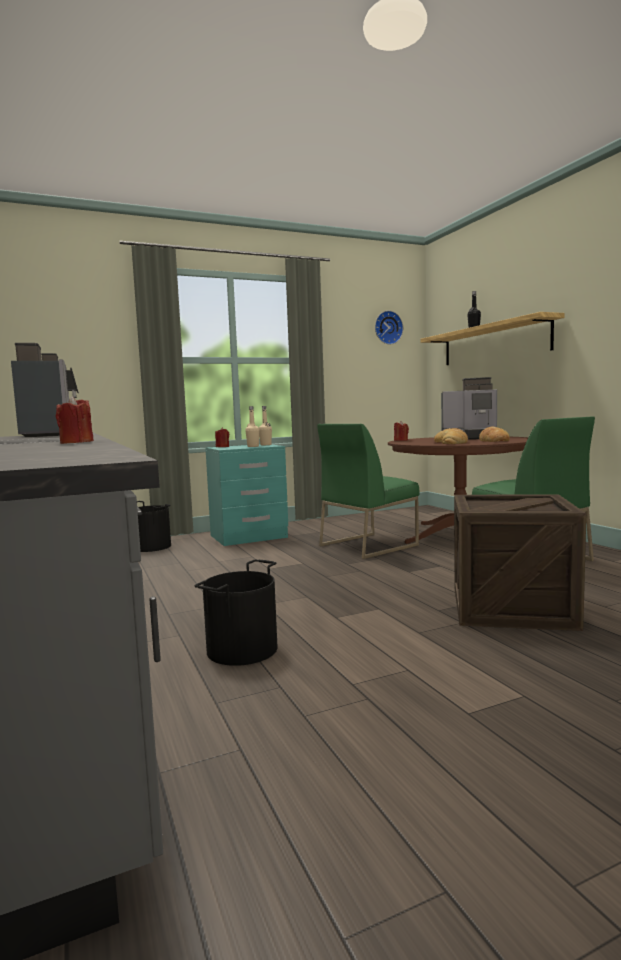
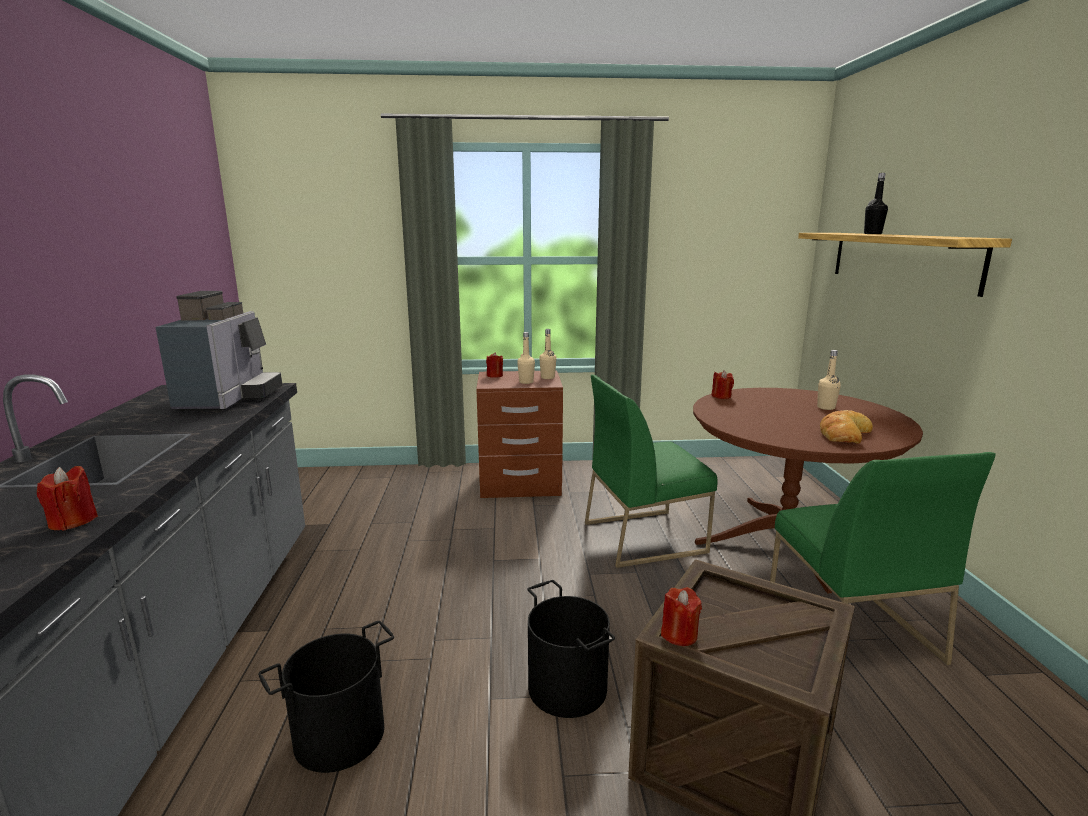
camera: 20 degrees right, 10 degrees up
black bucket [137,501,171,552] -> black bucket moved to [527,580,615,718]
turquoise nightstand [205,444,288,546] -> brown nightstand [476,371,563,498]
wall clock [375,311,403,345] -> none
bread [434,428,468,444] -> none
coffee machine [441,377,497,440] -> beige bottle [817,350,841,410]
none -> red candle [661,587,702,646]

